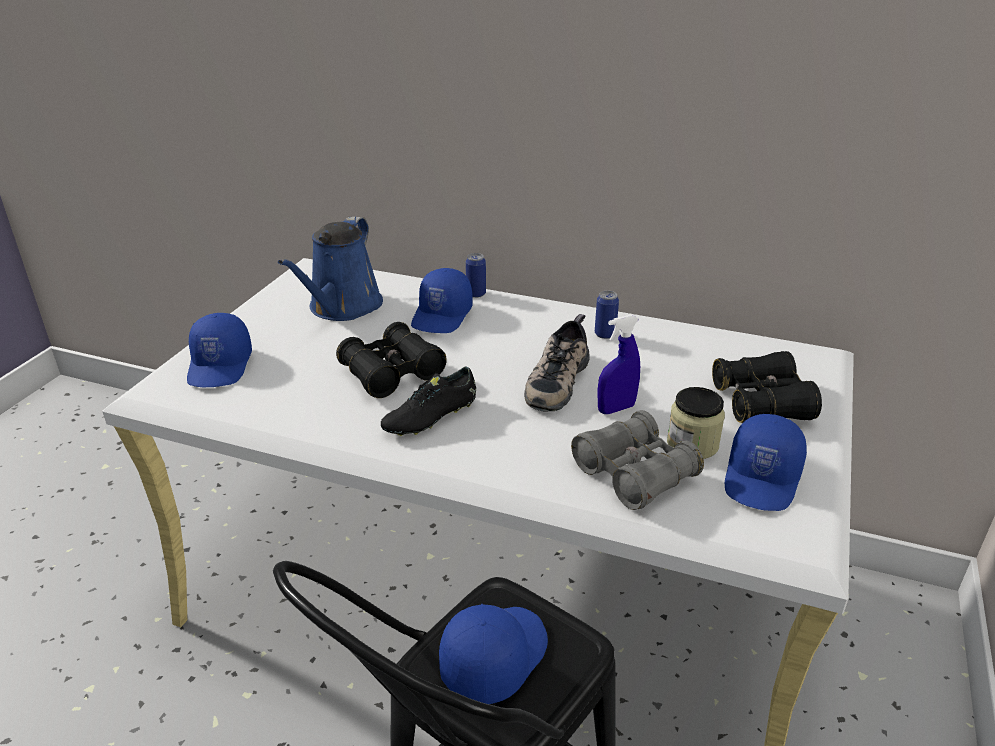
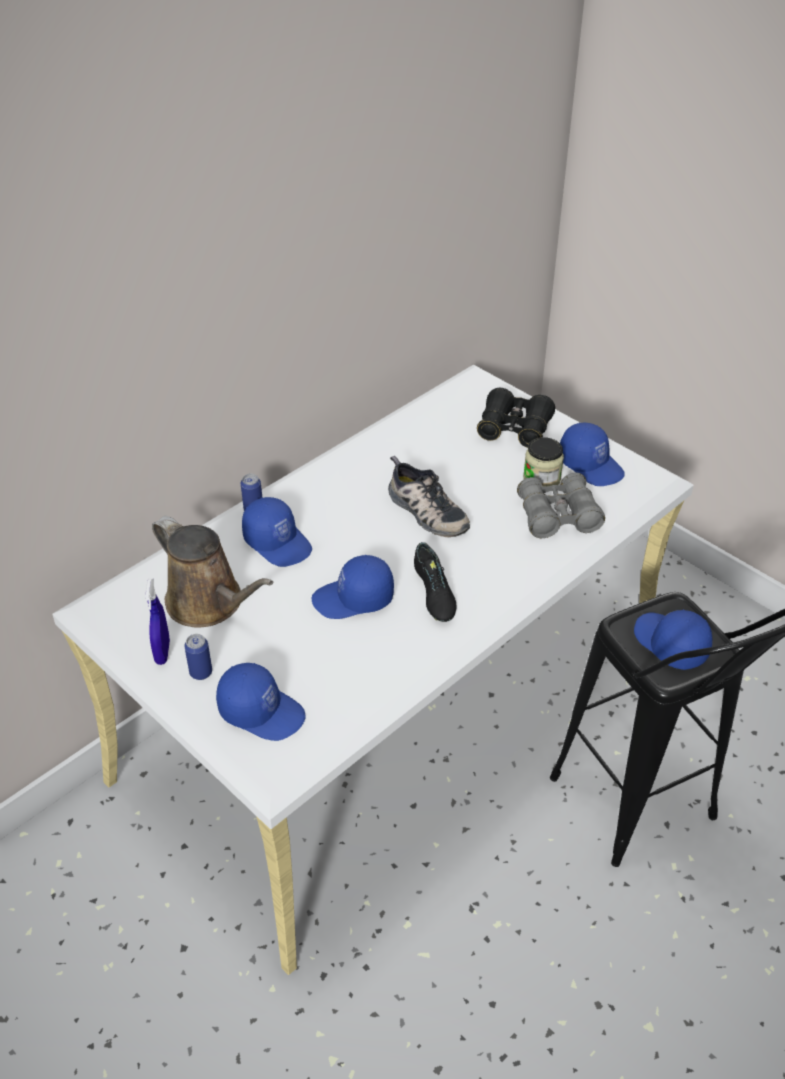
camera: 65 degrees left, 10 degrees up
blue watering can [278,216,383,321] -> brown watering can [152,516,273,627]
black binoculars [336,322,447,398] -> blue cap [312,555,394,619]
can [595,290,619,339] -> can moved to [184,634,212,680]
blue spray bottle [597,314,640,414] -> blue spray bottle moved to [145,579,170,665]

